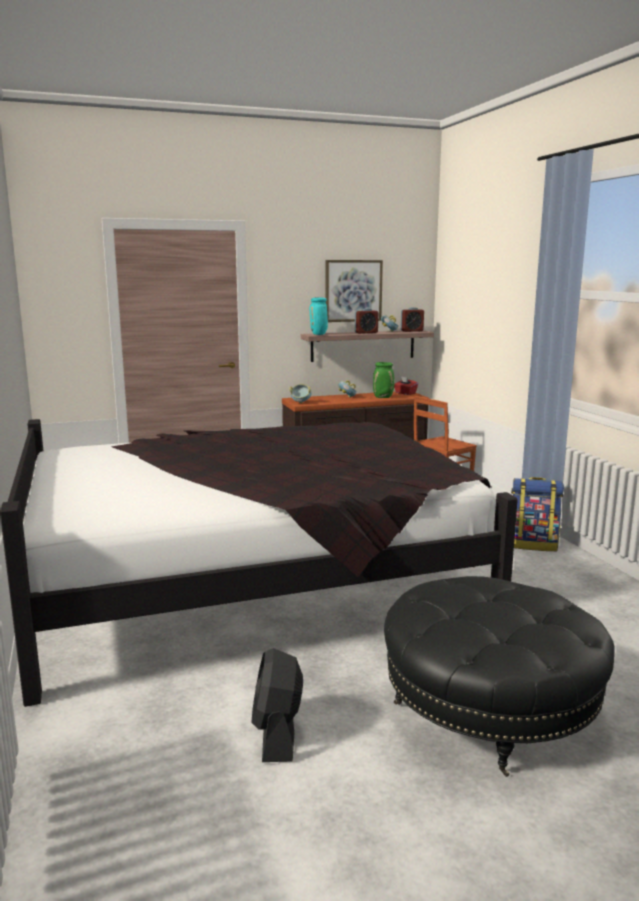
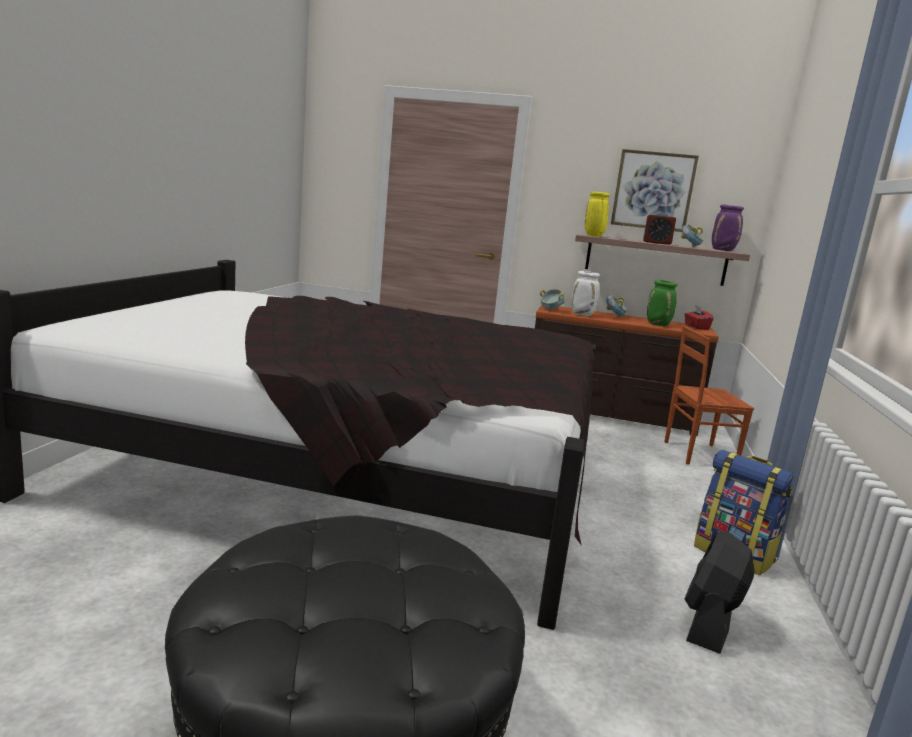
camera: 30 degrees right, 0 degrees up
black fan [251,648,303,762] -> black fan moved to [685,531,755,654]
turquoise vase [310,297,328,335] -> yellow vase [585,192,610,236]
alarm clock [401,307,424,332] -> purple vase [712,204,744,251]
none -> white vase [571,271,600,316]

